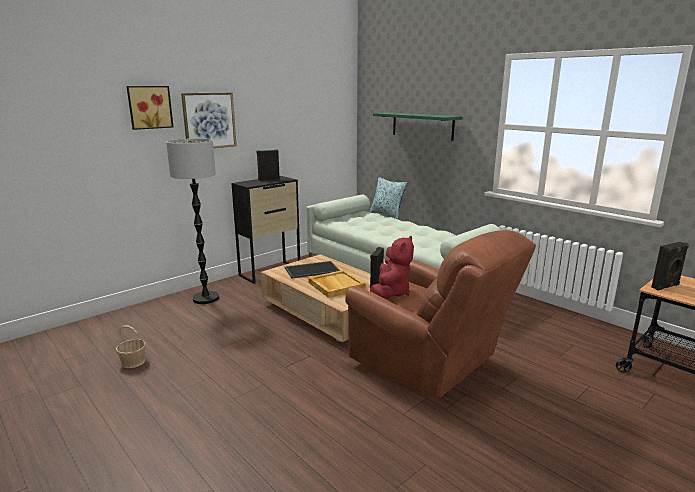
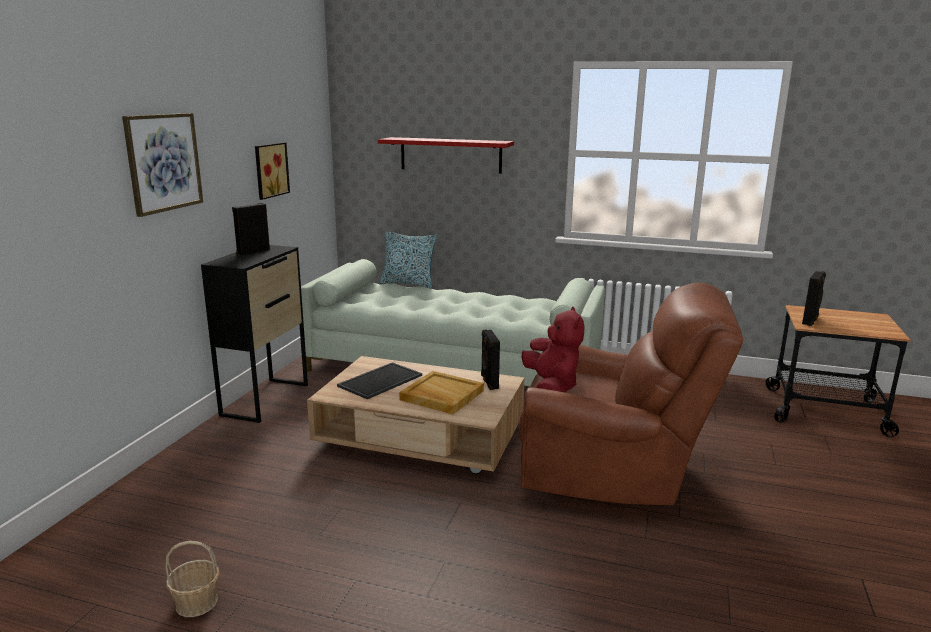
camera: 30 degrees left, 0 degrees up
picture [127,86,173,130] -> picture moved to [255,142,290,200]
floor lamp [166,138,219,304] -> none
green shelf [373,112,463,140] -> red shelf [378,137,514,174]

